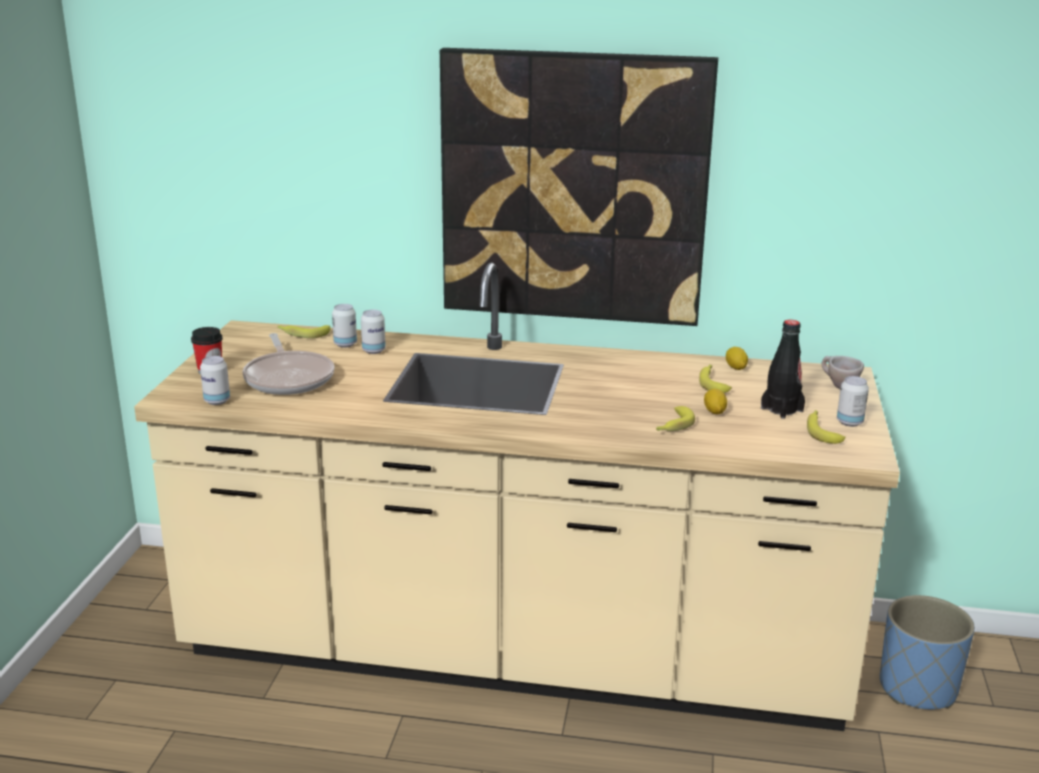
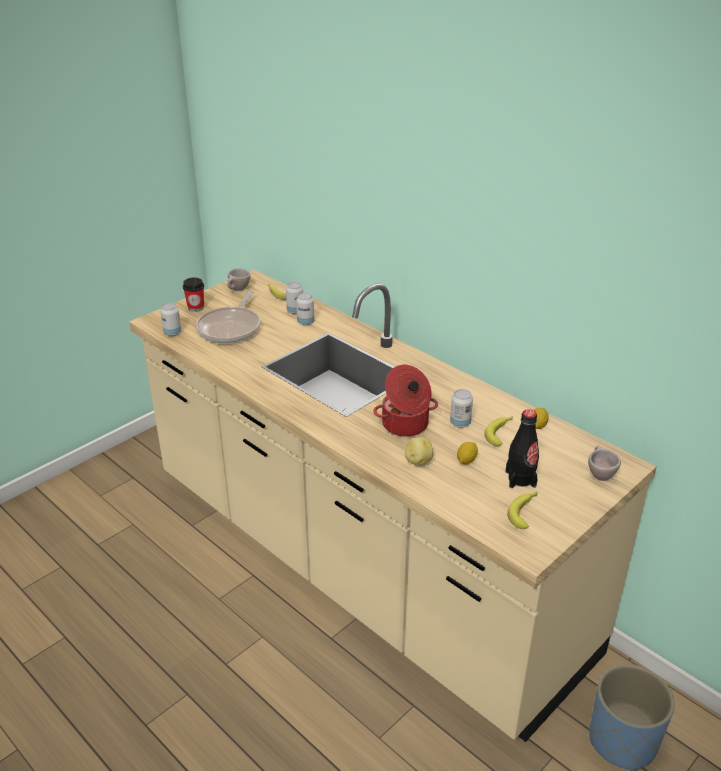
camera: 35 degrees right, 10 degrees up
picture [440,48,718,326] -> none
banana [656,406,695,431] -> potato [405,437,433,466]
can [837,376,869,427] -> can moved to [450,389,473,428]
none -> beige cup [227,268,250,291]
none -> cooking pot [373,365,438,437]

